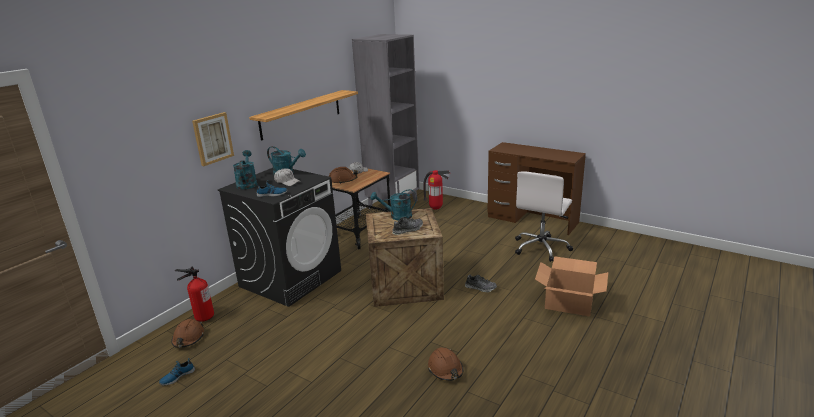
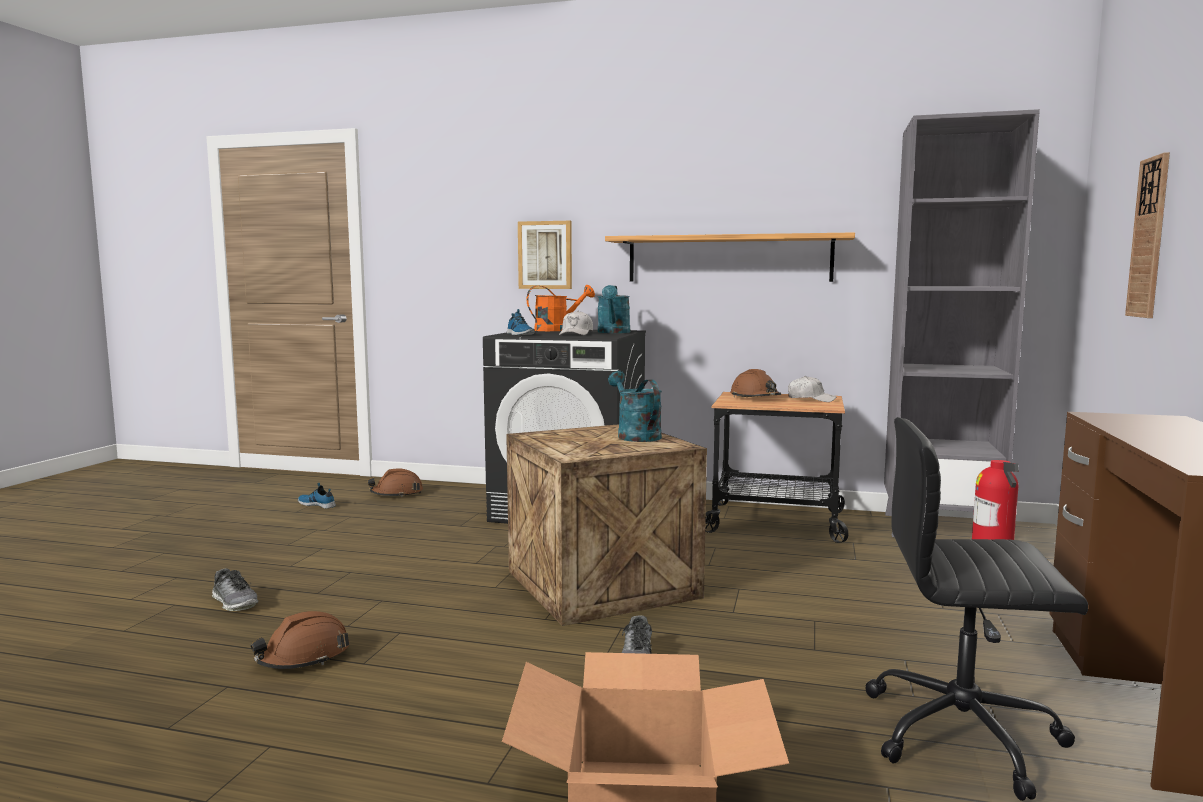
camera: 70 degrees right, 15 degrees down
fire extinguisher [175,267,214,322] -> none
turquoise watering can [233,150,257,189] -> orange watering can [527,285,595,331]
shoe [392,217,423,235] -> shoe moved to [212,568,259,611]
white office chair [515,171,573,262] -> black office chair [865,417,1088,801]
none -> wall clock [1125,152,1170,318]

